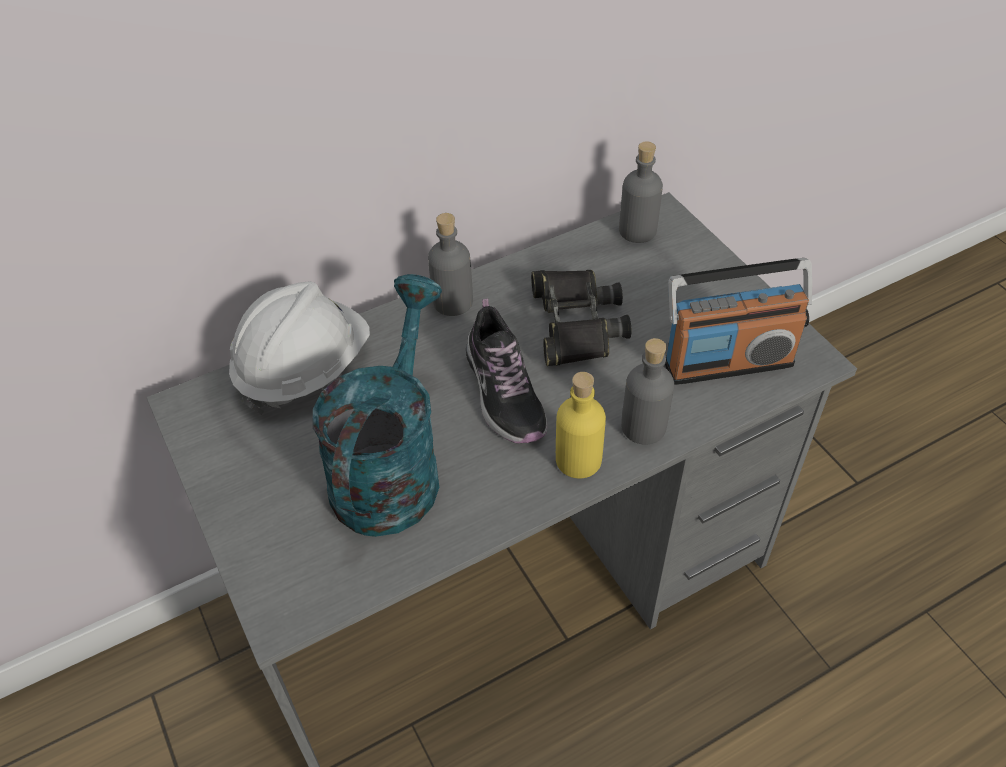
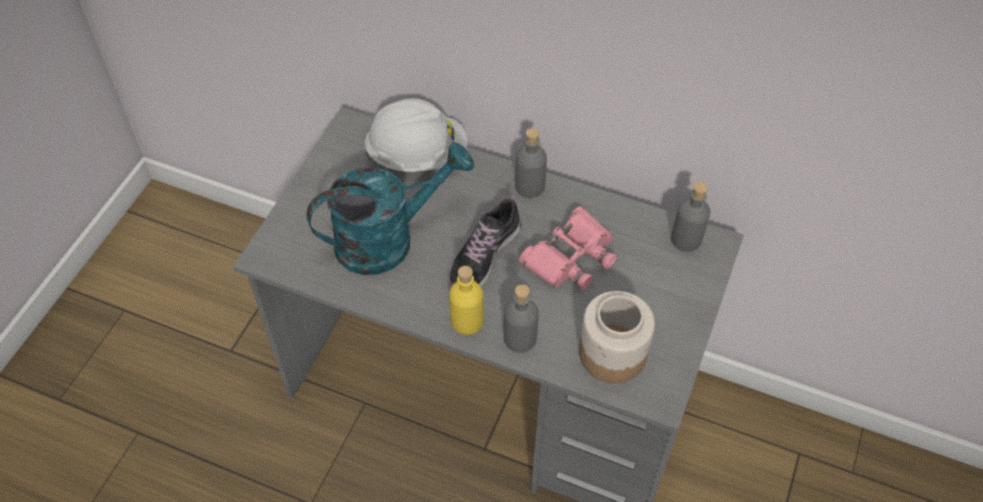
camera: 50 degrees right, 5 degrees up
black binoculars [531,270,631,366] -> pink binoculars [519,206,617,290]
radio [665,258,812,385] -> jar [579,291,655,383]

